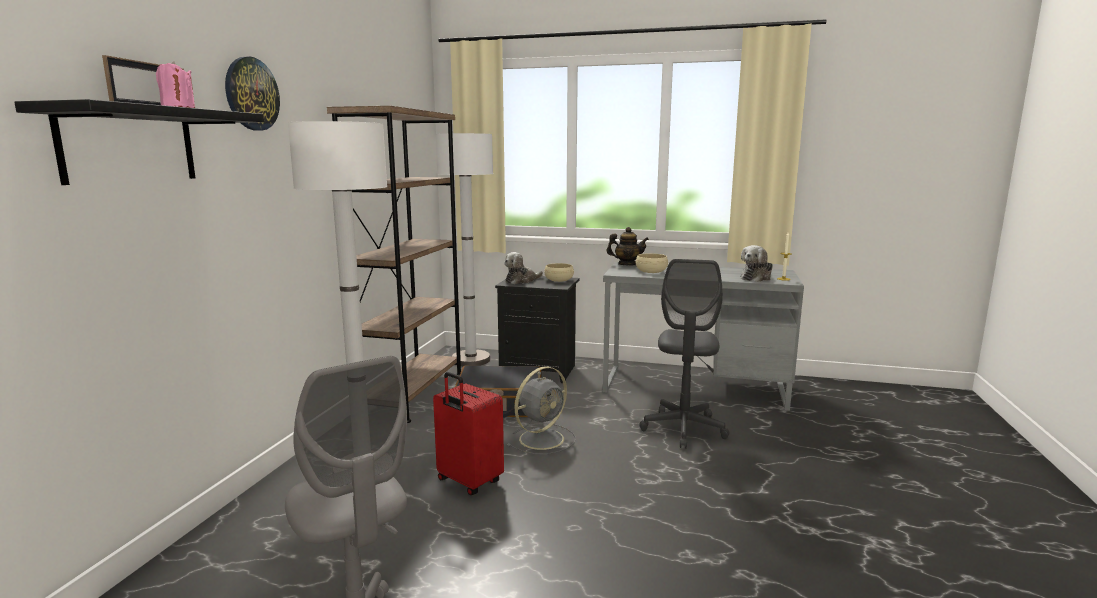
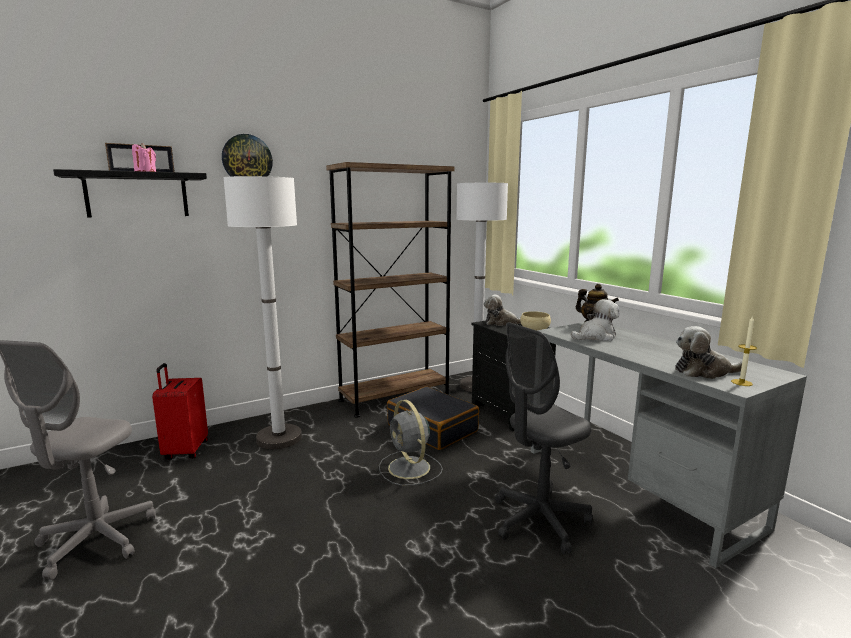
camera: 45 degrees right, 0 degrees up
red suitcase [433,372,504,495] -> red suitcase moved to [152,363,208,460]
grey fan [506,366,576,454] -> grey fan turned 60 degrees clockwise [379,400,443,486]
beige bowl [636,253,668,273] -> plush toy [571,299,620,341]

